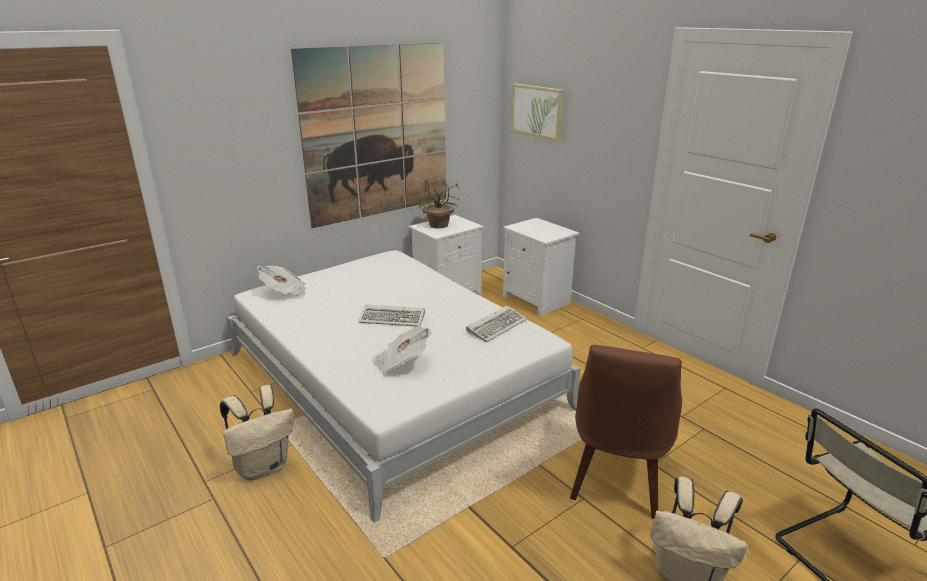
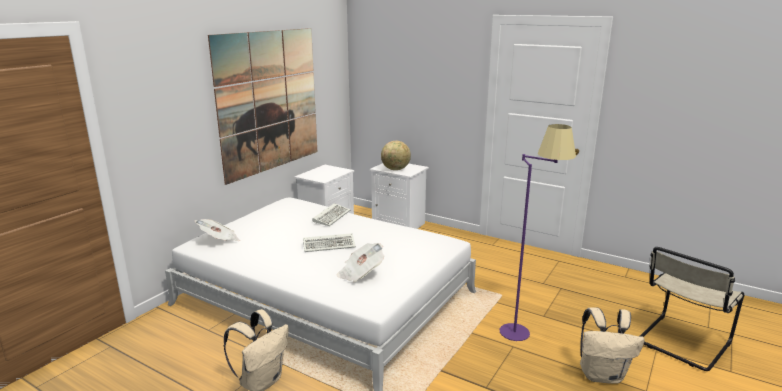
camera: 20 degrees left, 5 degrees down
potted plant [419,179,459,228] -> none
keyboard [466,305,527,342] -> keyboard moved to [312,203,351,226]
picture [511,84,563,141] -> none
brown chair [570,345,682,519] -> purple floor lamp [500,124,576,341]
none -> globe [381,141,411,170]

